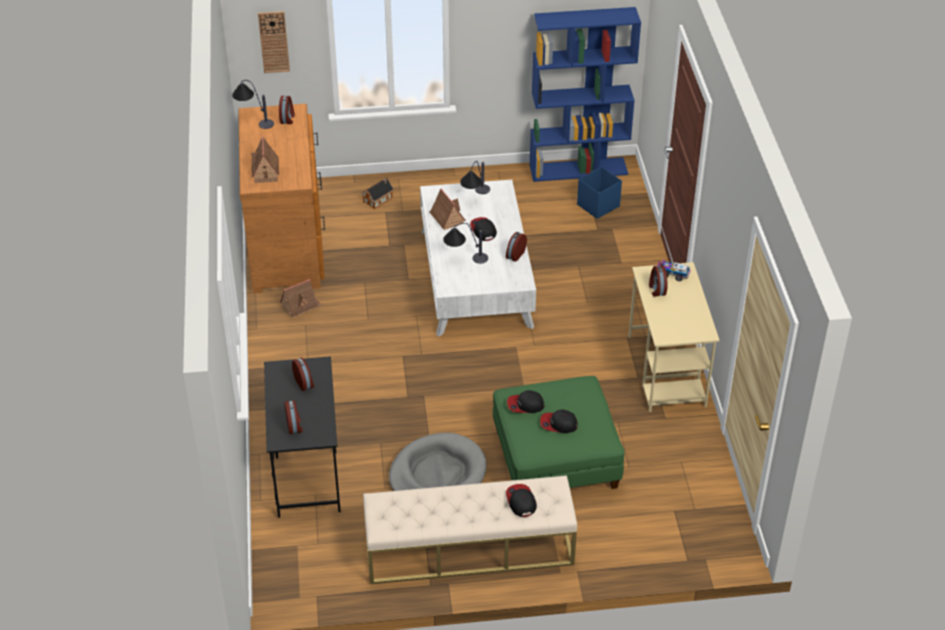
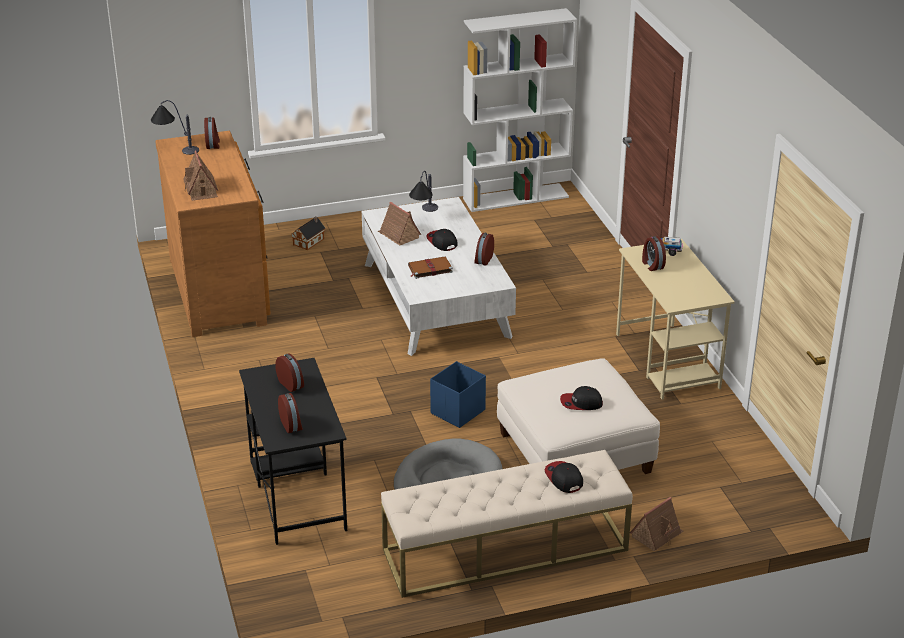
camera: 10 degrees left, 10 degrees down
wall clock [258,11,290,73] -> none
toy house [280,279,322,318] -> toy house moved to [630,497,684,552]
table lamp [443,223,488,264] -> brown book [408,257,453,279]
green ottoman [493,376,625,489] -> white ottoman [497,359,660,474]
cap [507,390,544,413] -> none
blue bookcase [529,7,641,182] -> white bookcase [463,8,577,212]
blue storage box [577,167,622,219] -> blue storage box moved to [430,361,486,428]

